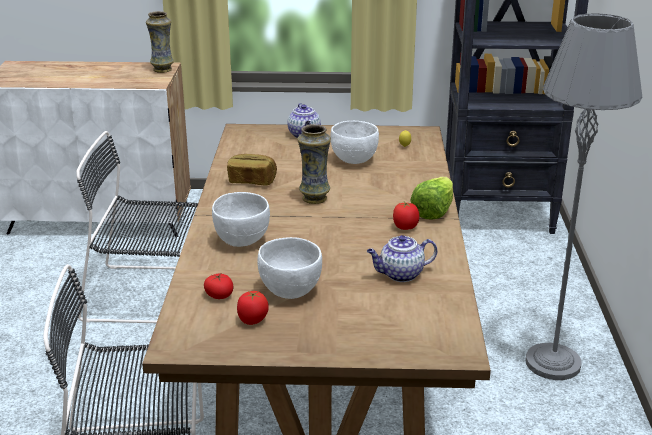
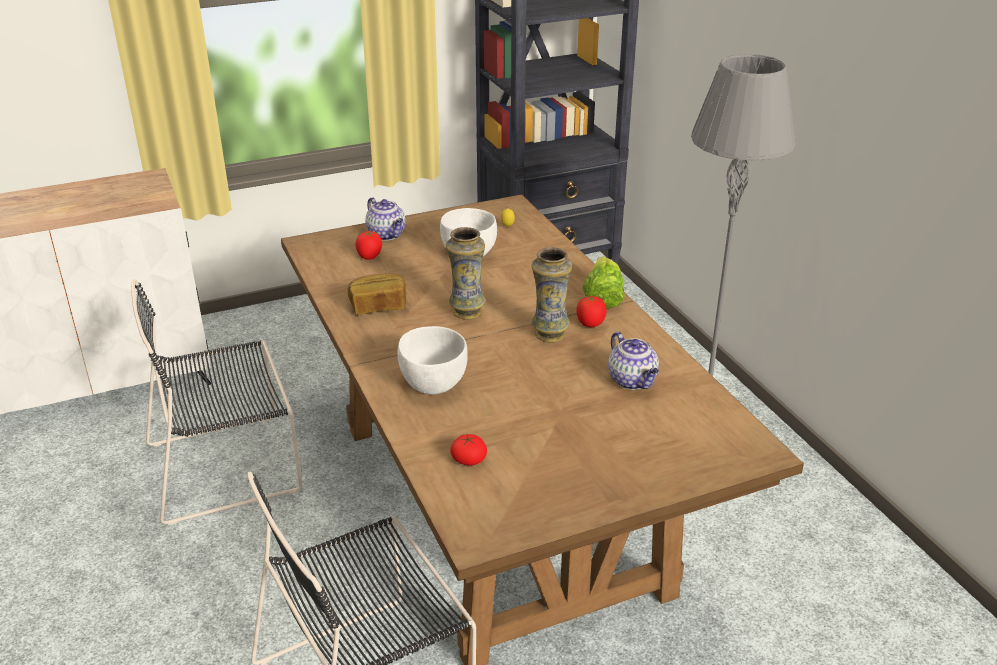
camera: 25 degrees left, 5 degrees up
vase [146,11,174,73] -> vase moved to [532,247,572,342]
tomato [237,291,269,325] -> tomato moved to [355,231,382,260]
white bowl [258,237,322,299] -> none
teapot [367,235,437,282] -> teapot turned 75 degrees counterclockwise [608,331,659,390]

